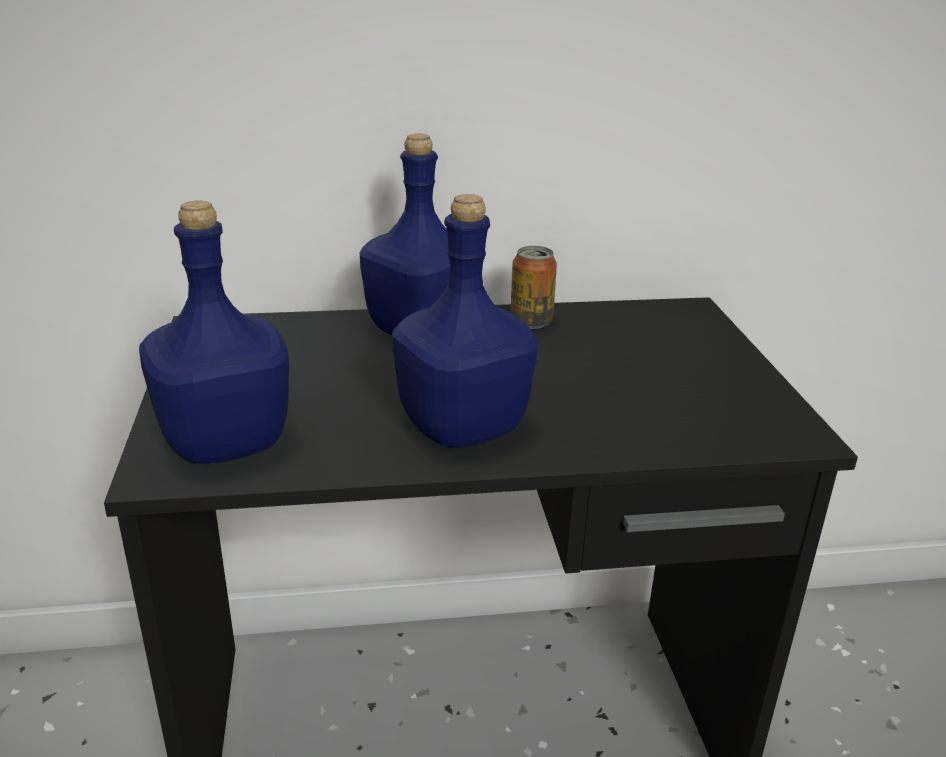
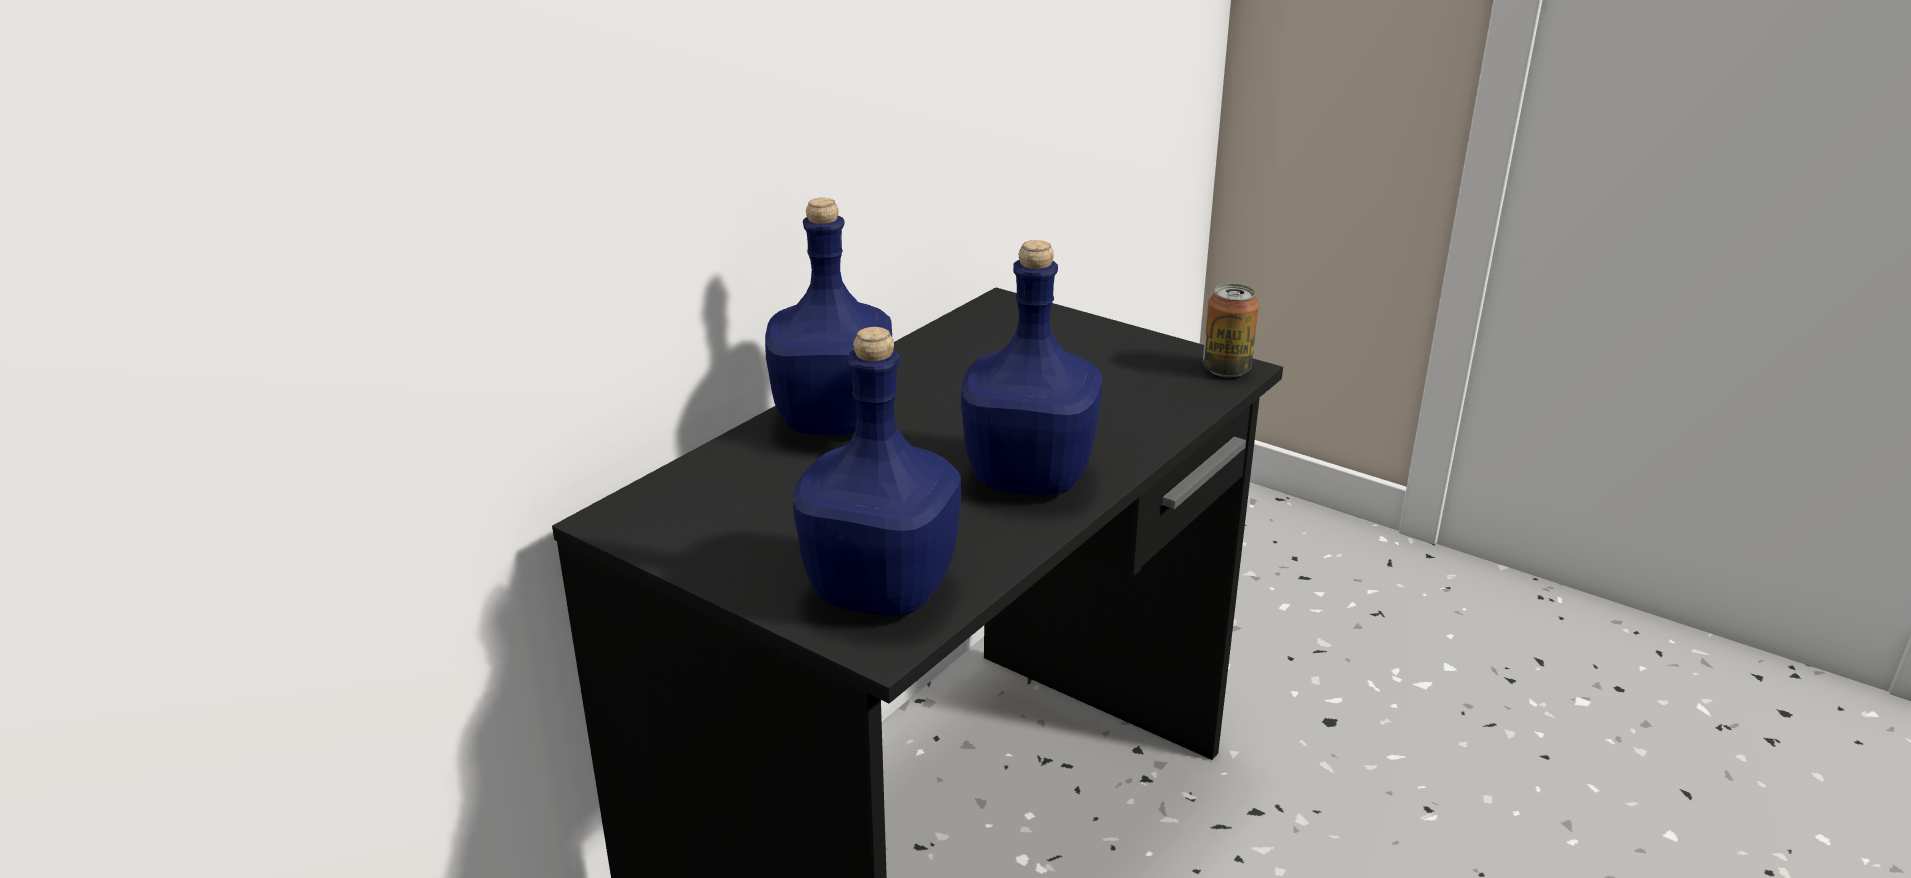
camera: 45 degrees left, 0 degrees up
can [510,246,557,329] -> can moved to [1203,284,1259,377]

